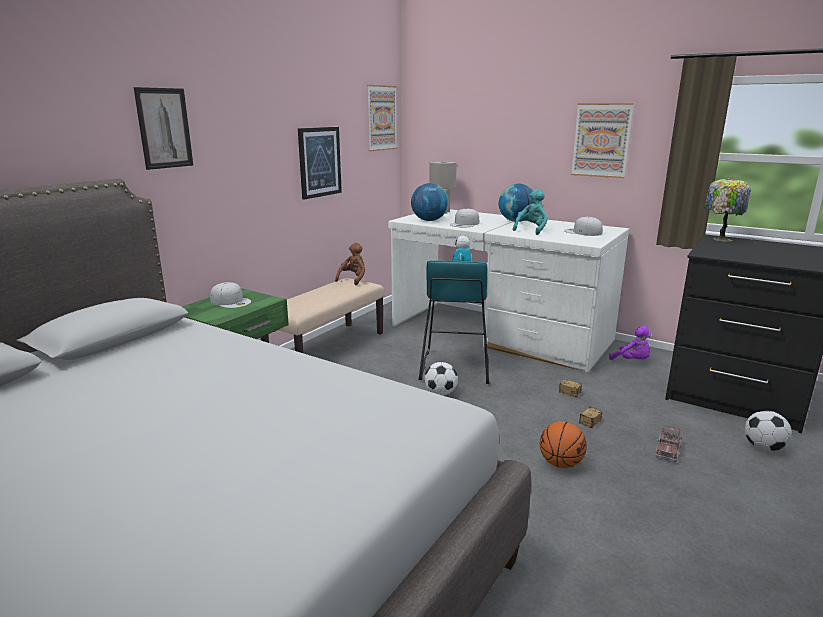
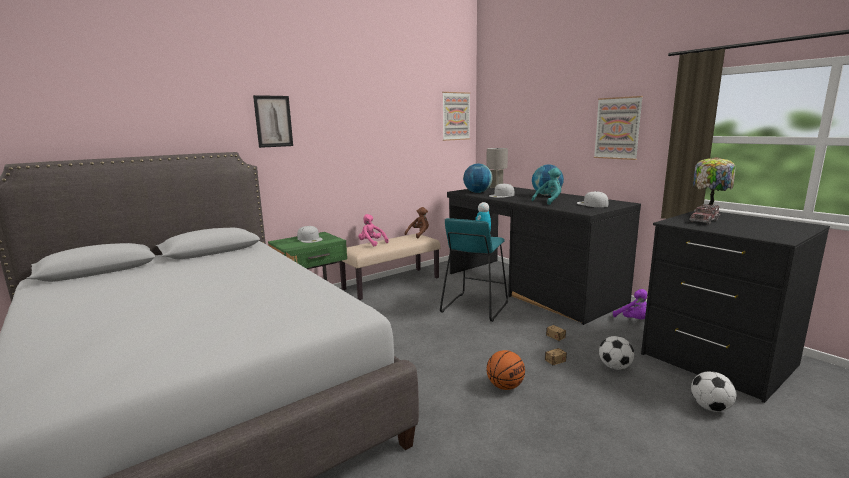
camera: 20 degrees right, 5 degrees down
picture [298,127,342,200] -> none
white desk [388,209,629,374] -> black desk [447,187,641,325]
football [424,362,458,396] -> football moved to [599,336,634,370]
toy truck [655,425,681,462] -> toy truck moved to [690,204,720,224]
none -> pink plush toy [358,214,389,246]

